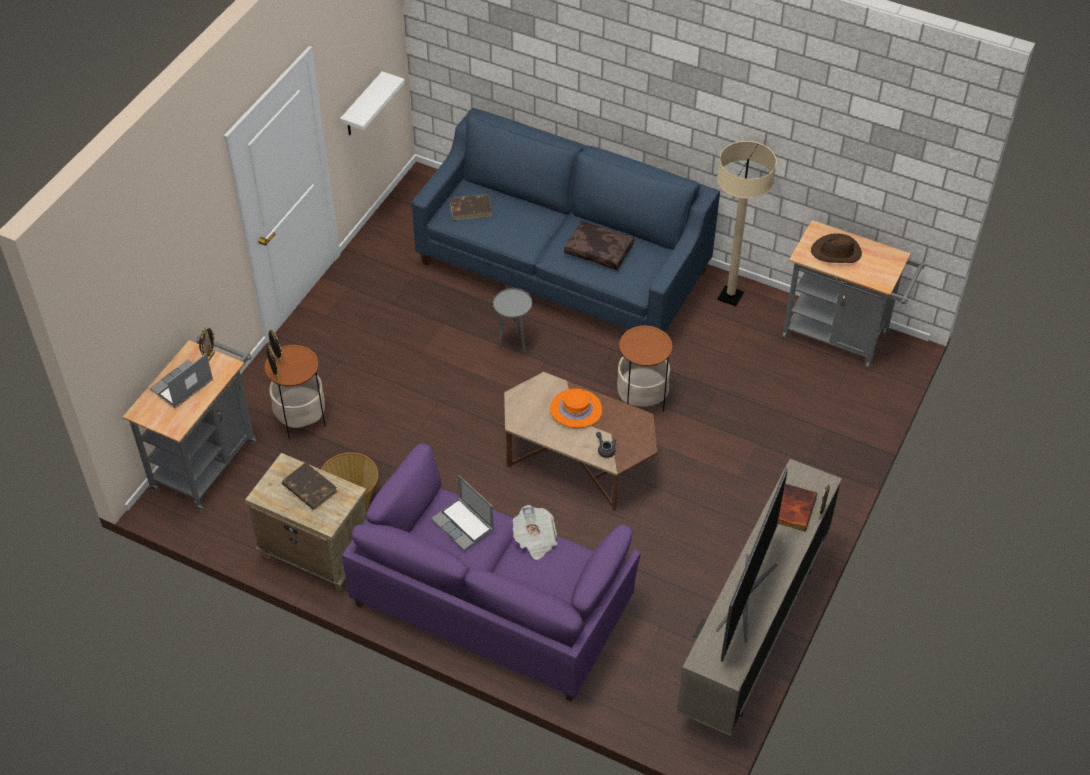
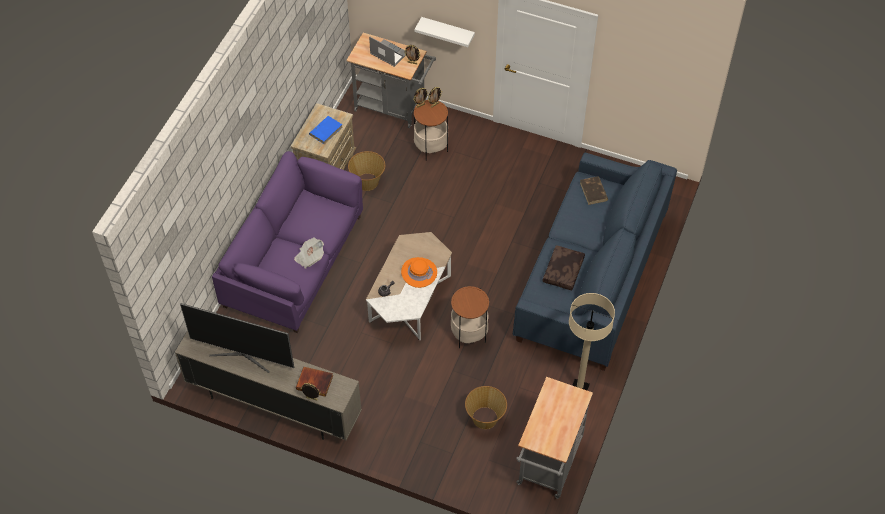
camera: 85 degrees right, 5 degrees up
brown book [282,462,337,510] -> blue book [309,116,343,144]
white shelf [340,71,405,135] -> white shelf moved to [414,17,475,47]
laptop [431,475,494,551] -> none
grey side table [493,288,532,352] -> none
brown coffee table [504,372,657,510] -> white coffee table [366,232,452,340]
brown hat [811,233,862,263] -> none
none -> basket [465,386,507,429]

